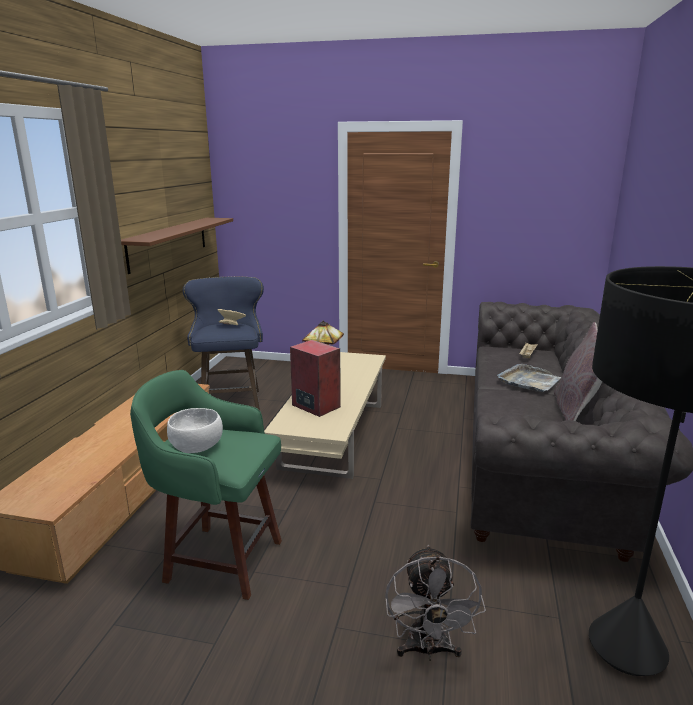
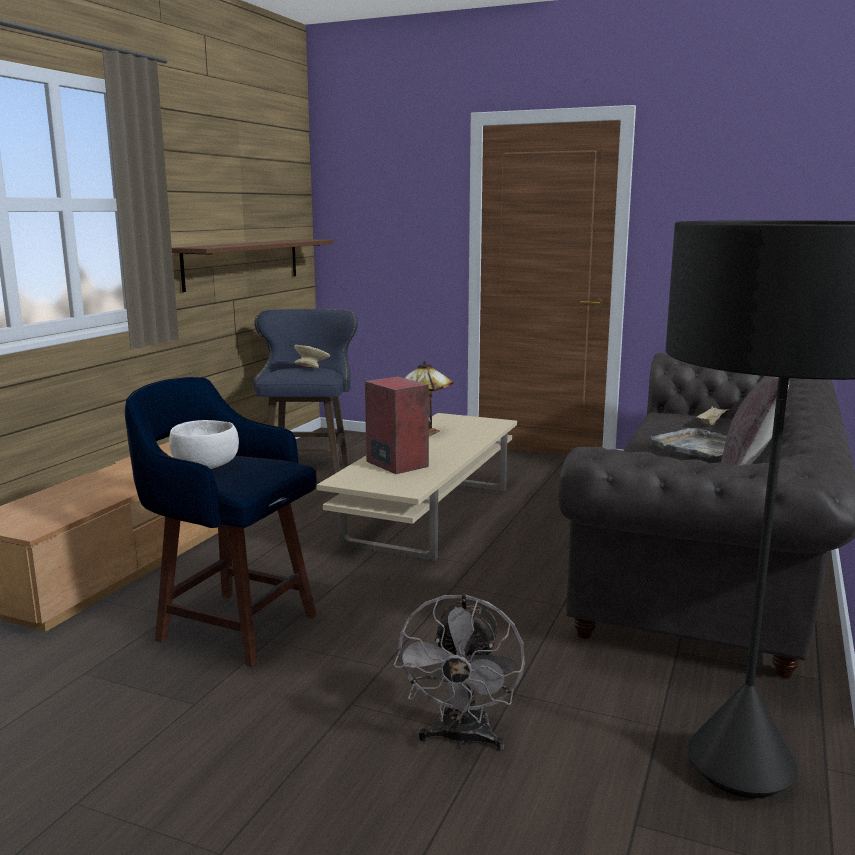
camera: 10 degrees right, 5 degrees down
green stool [130,370,282,600] -> blue stool [125,377,317,667]

